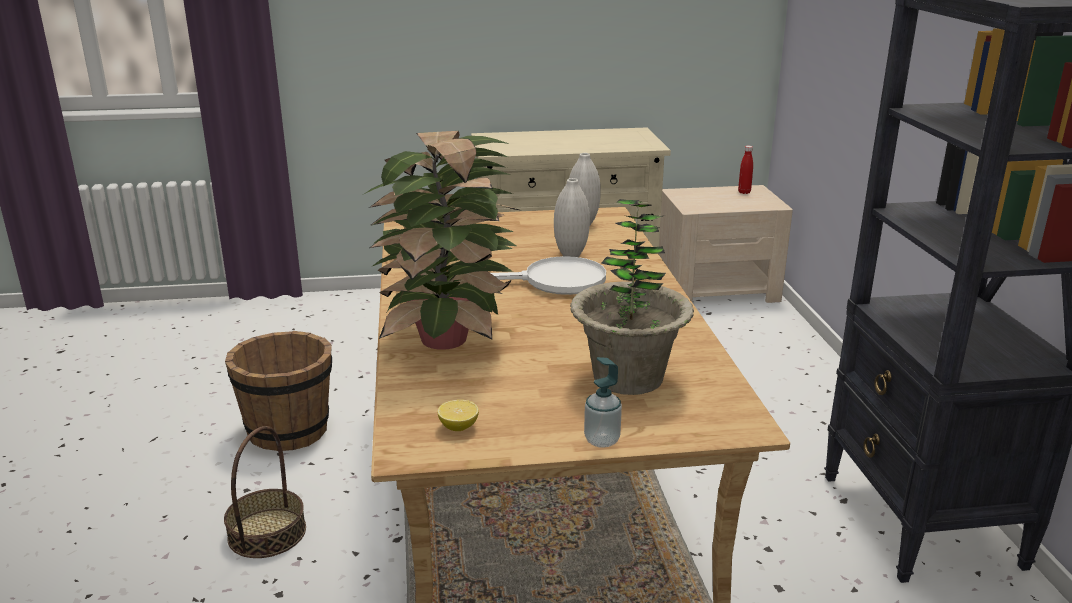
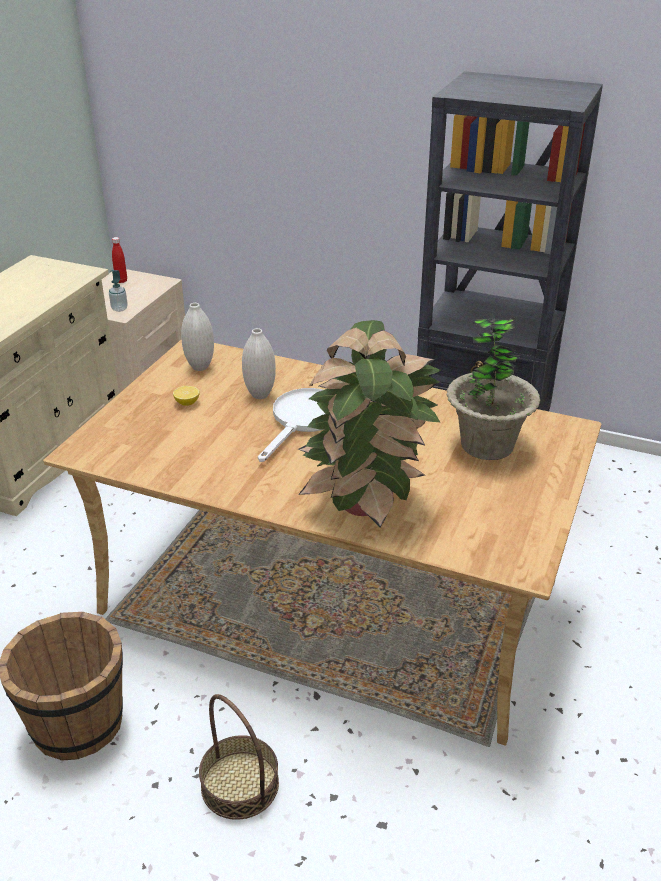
camera: 60 degrees left, 10 degrees up
lemon [437,400,479,431] -> lemon moved to [173,386,200,406]
soap dispenser [584,357,622,448] -> soap dispenser moved to [109,270,128,312]

